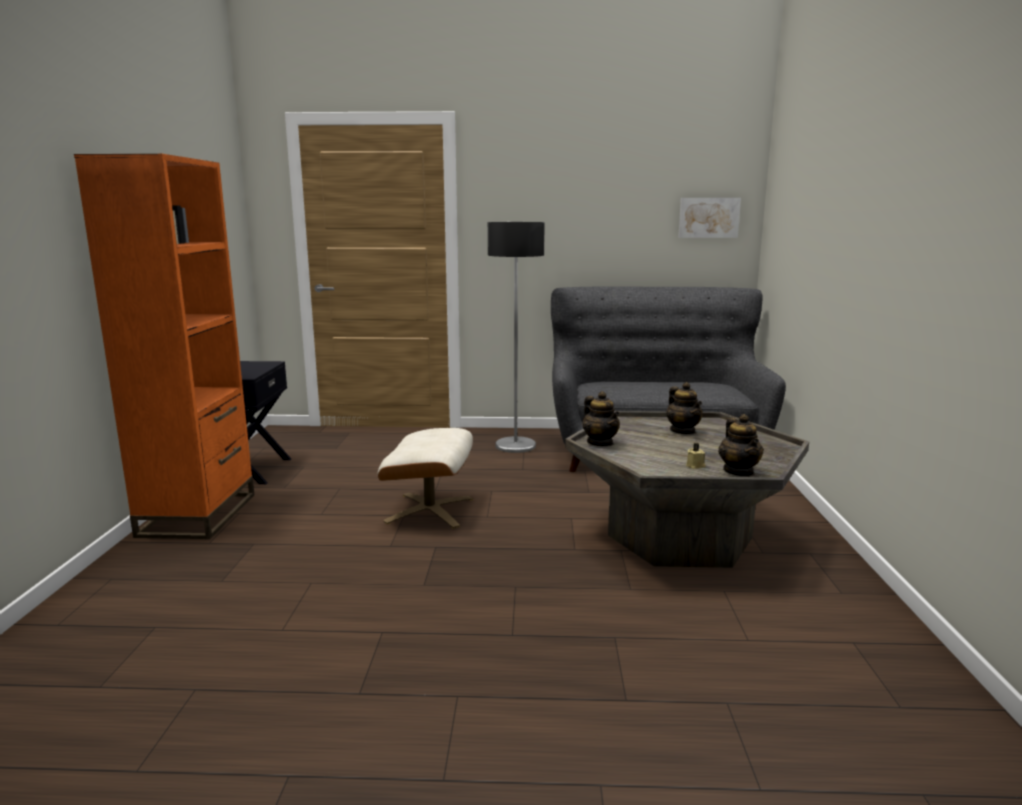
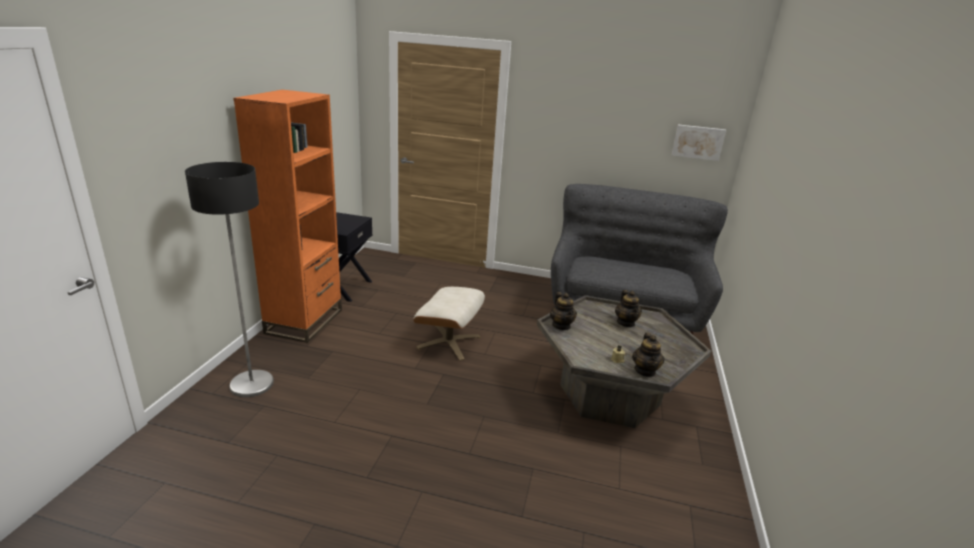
camera: 10 degrees right, 10 degrees up
floor lamp [488,222,545,453] -> floor lamp moved to [185,162,274,397]

